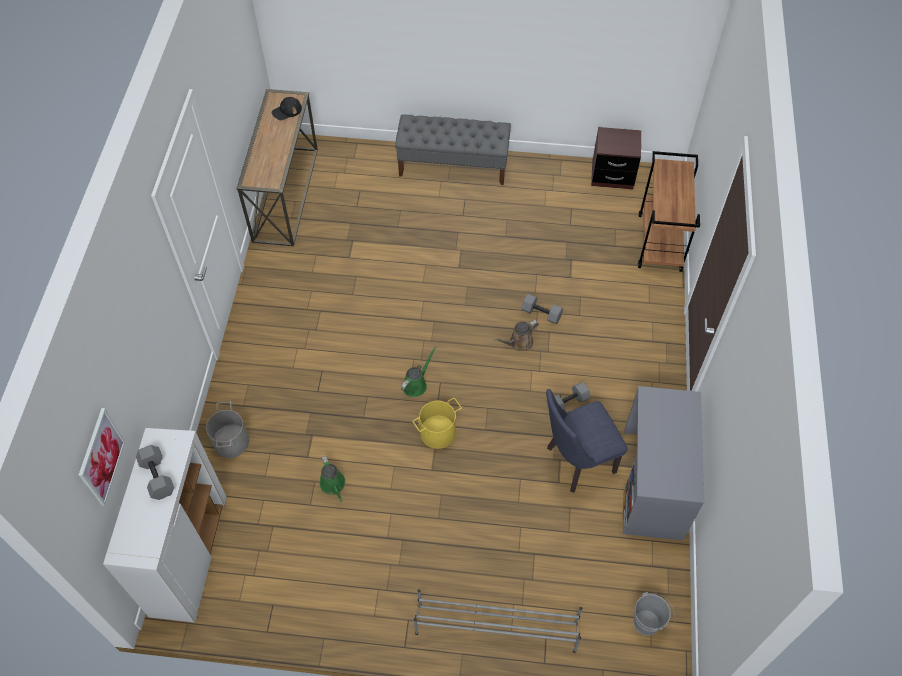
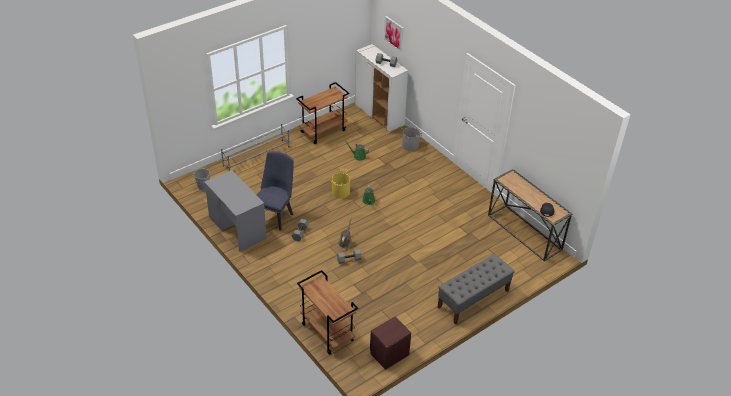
camera: 135 degrees right, 15 degrees down
none -> brown cart [296,82,350,144]

